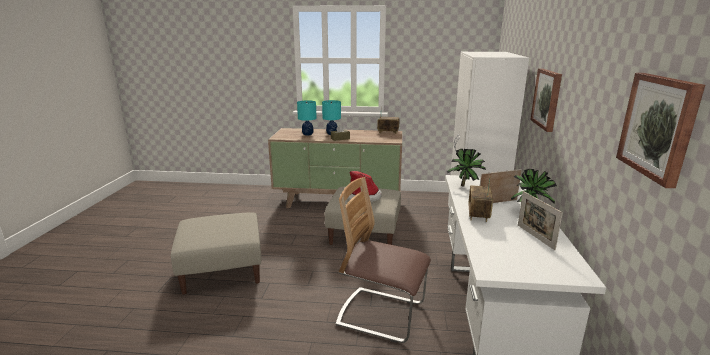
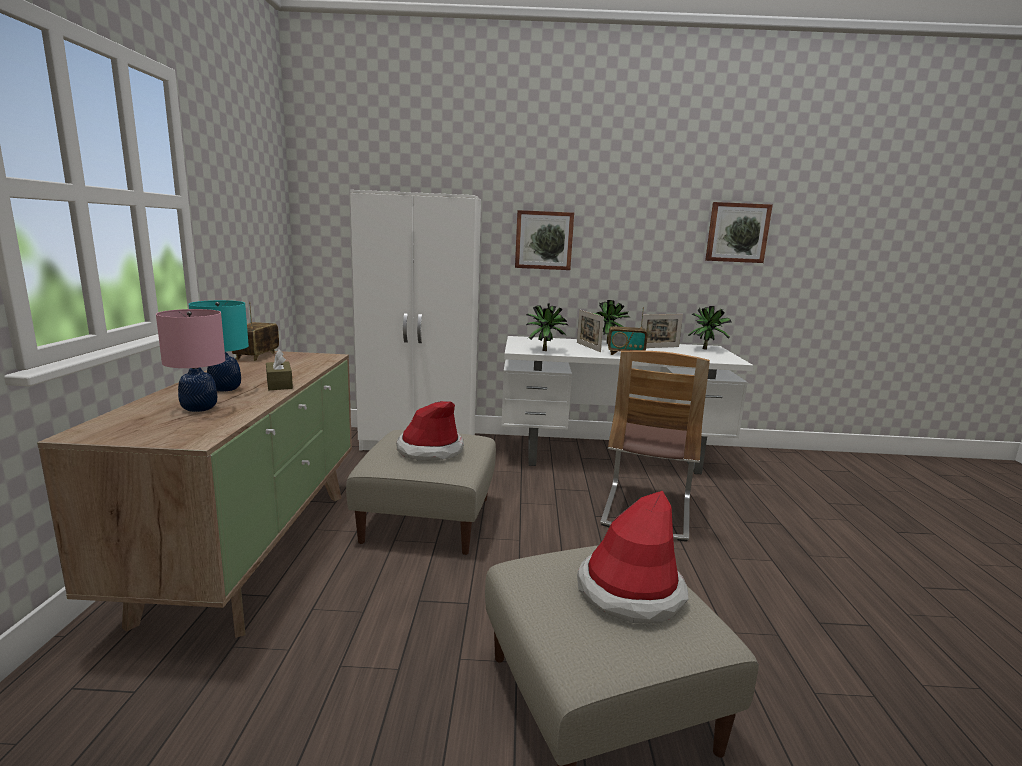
camera: 95 degrees left, 5 degrees down
turquoise table lamp [297,100,317,136] -> pink table lamp [156,309,225,412]
none -> hat [577,491,688,624]
none -> potted plant [688,306,732,350]

